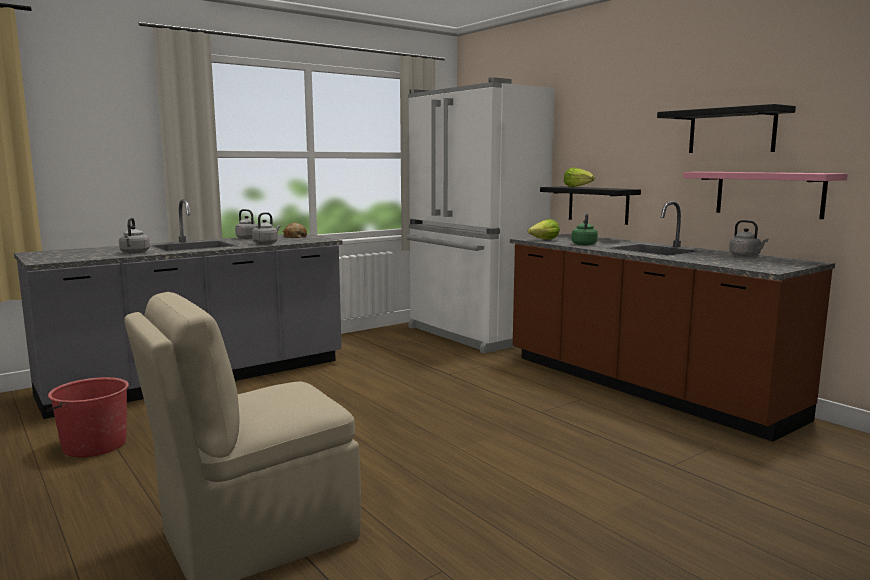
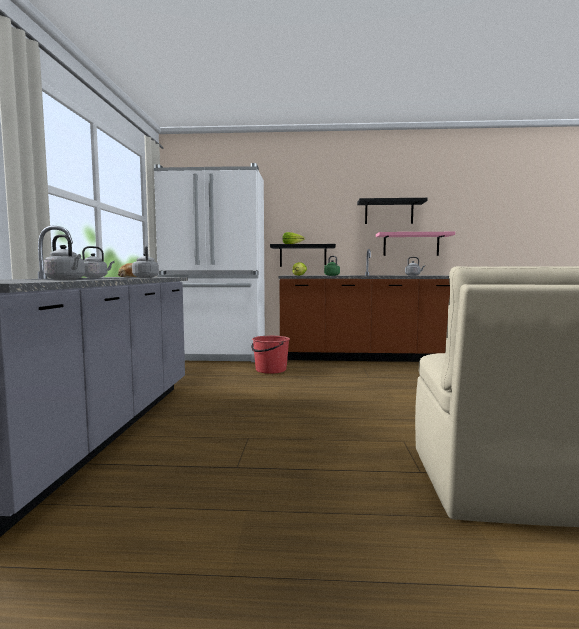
camera: 50 degrees left, 5 degrees down
red bucket [47,377,129,457] -> red bucket moved to [251,336,290,374]

